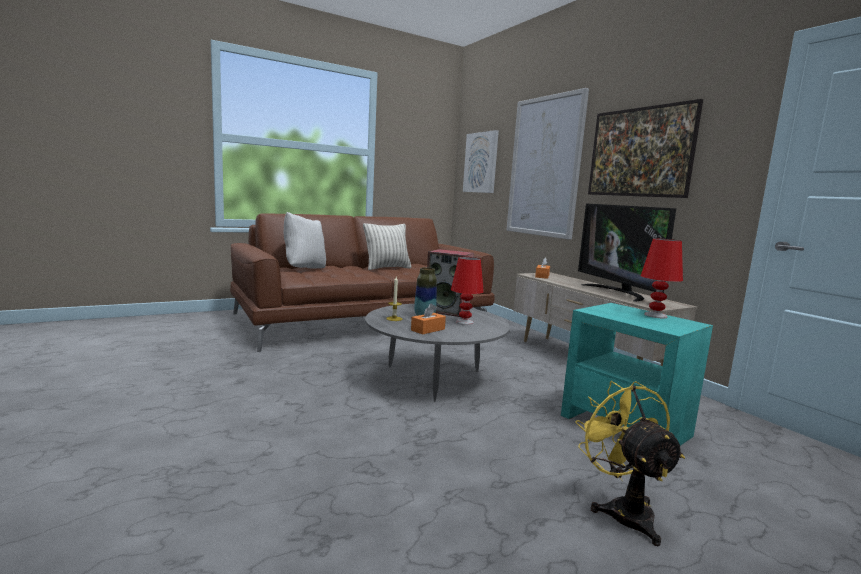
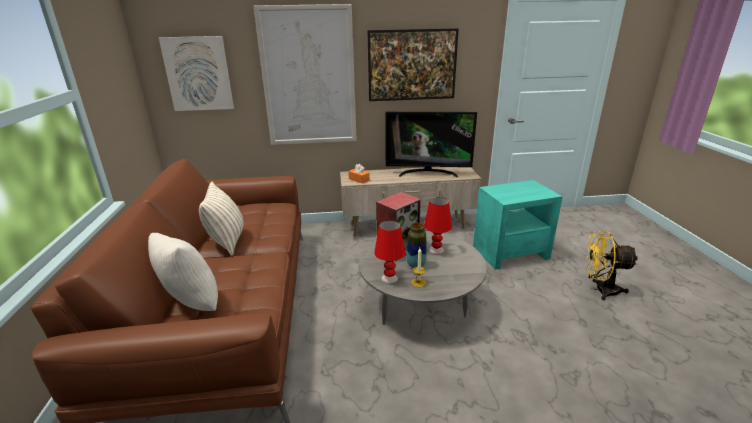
camera: 65 degrees left, 15 degrees up
orange tissue box [411,303,446,335] -> none
red table lamp [641,238,683,318] -> red table lamp moved to [374,220,405,284]

